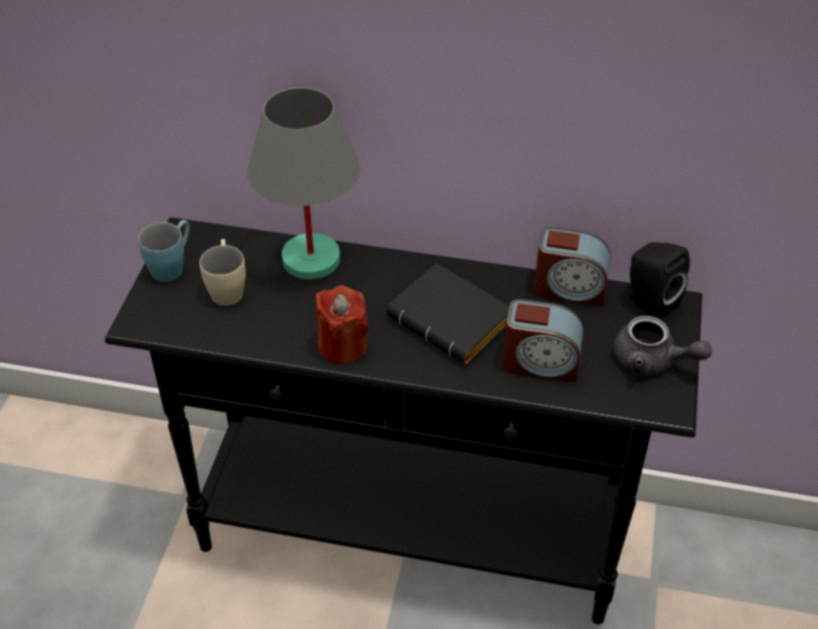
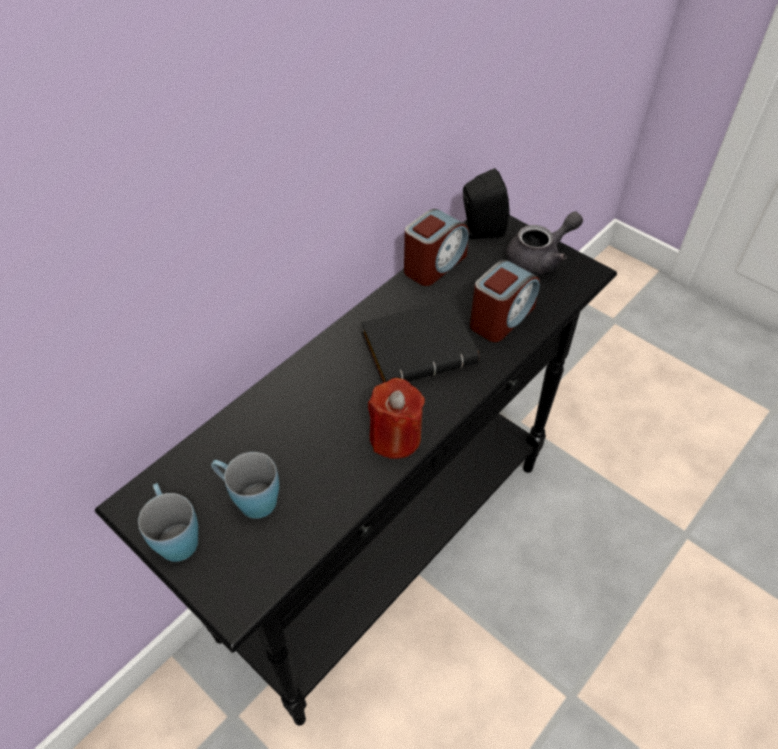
camera: 60 degrees left, 5 degrees up
beige mug [199,239,246,306] -> blue mug [211,452,279,519]
grey table lamp [247,87,360,279] -> none

